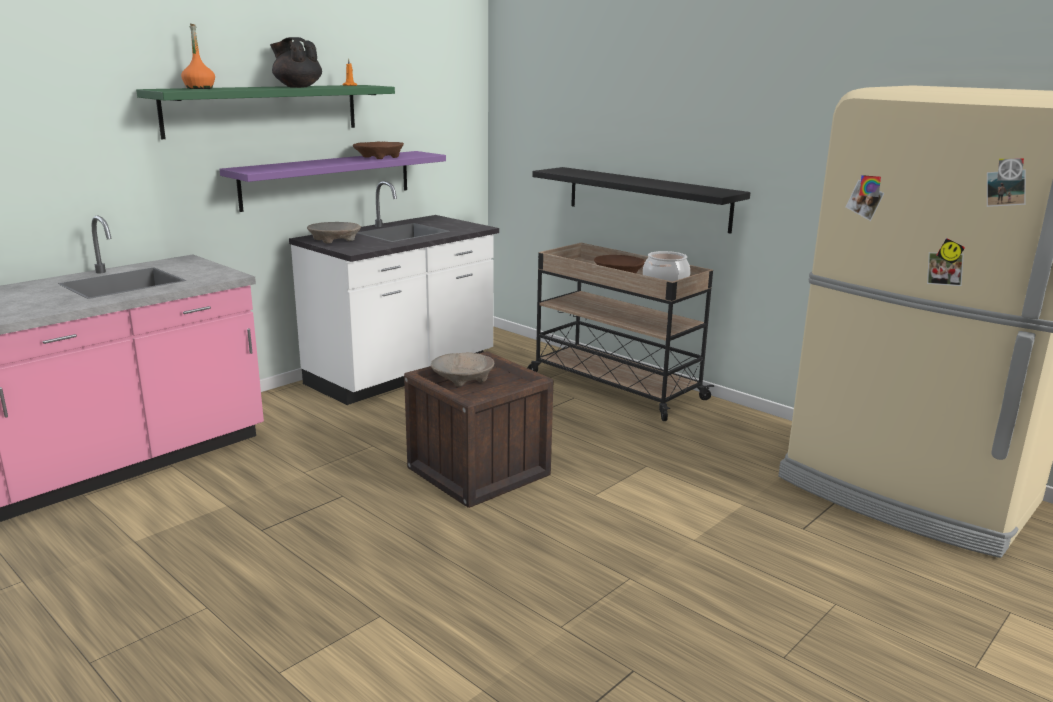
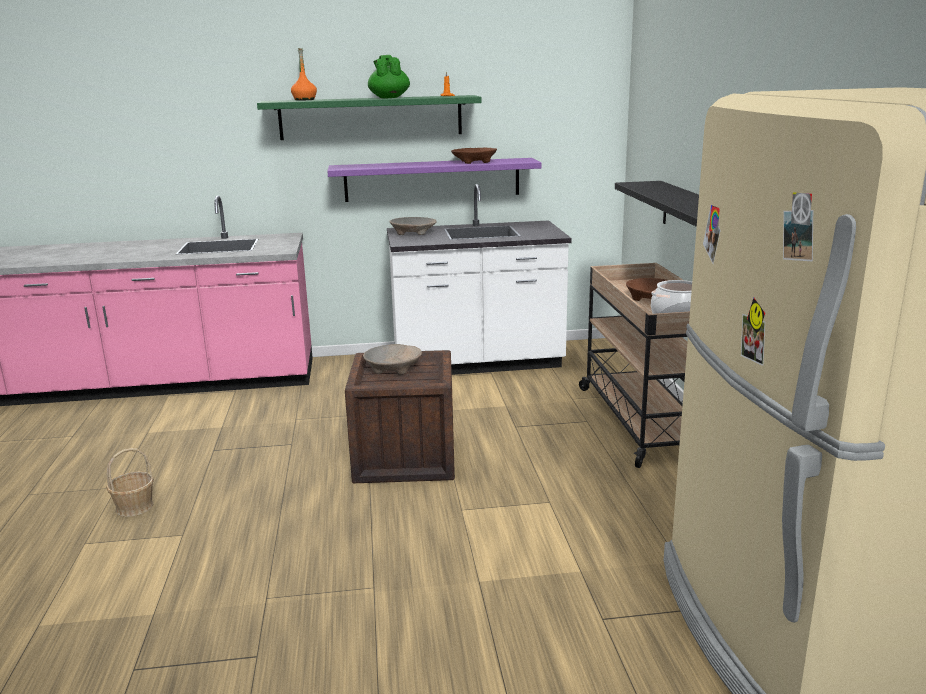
camera: 40 degrees right, 0 degrees up
black teapot [270,37,322,88] -> green teapot [368,55,410,98]
none -> basket [106,448,154,517]

